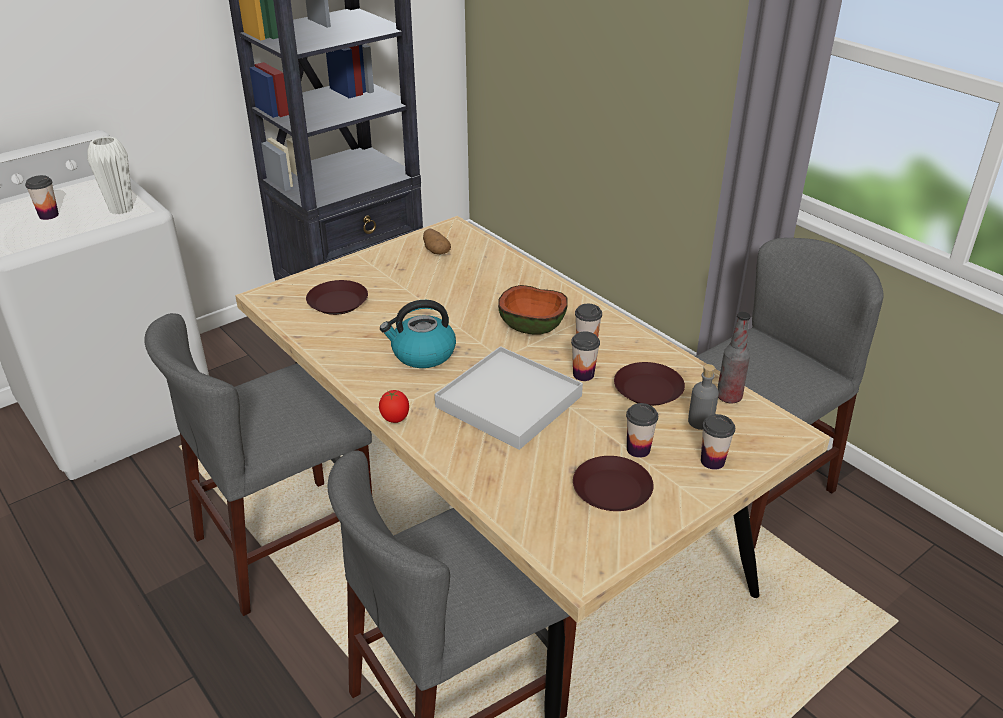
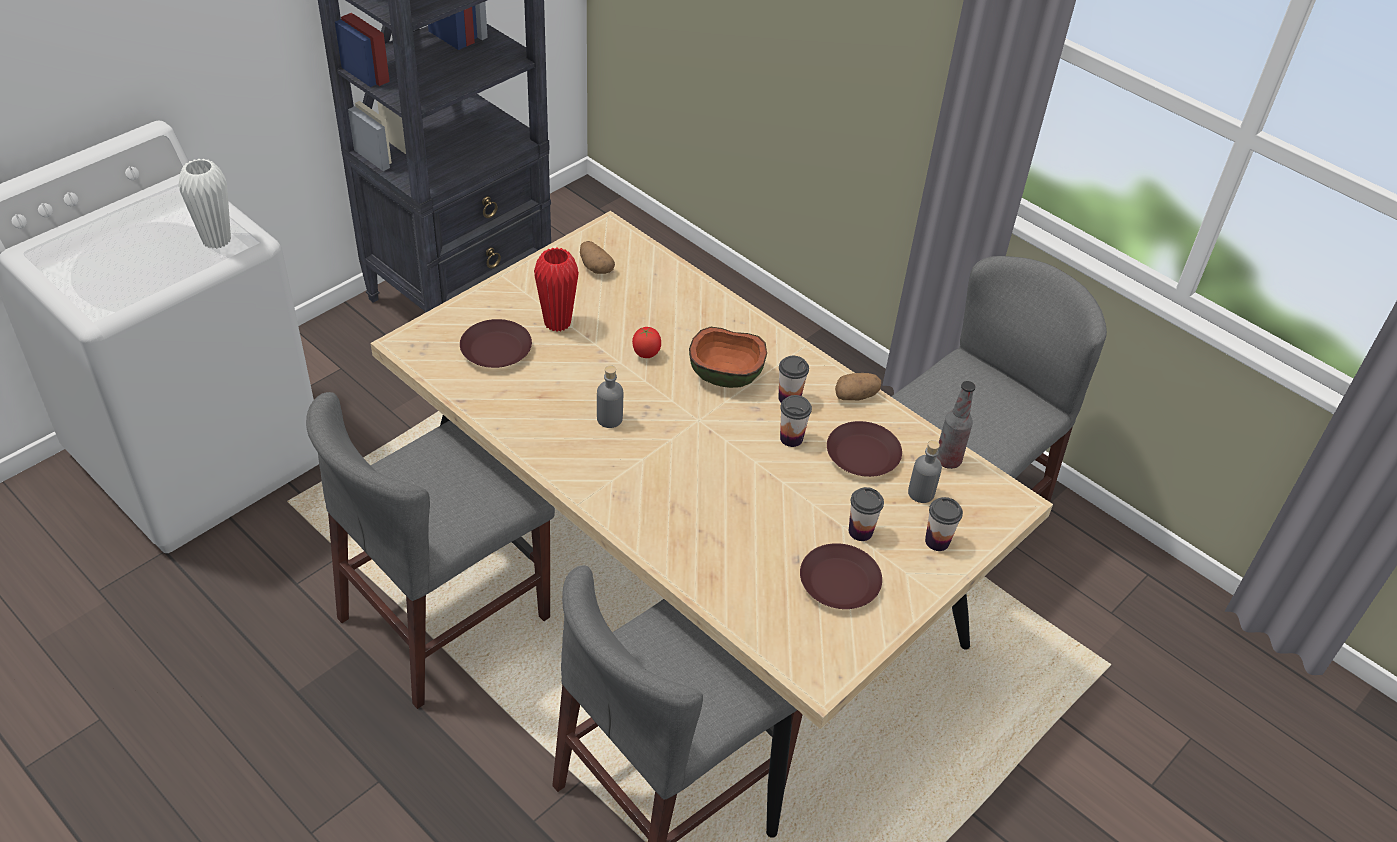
camera: 10 degrees left, 10 degrees up
cup [25,175,59,220] -> none
tomato [379,390,409,423] -> tomato moved to [632,327,661,358]
kettle [380,300,456,368] -> grey bottle [597,365,623,428]
white tray [435,346,583,450] -> none
none -> red vase [534,248,579,332]
none -> potato [835,373,881,401]

